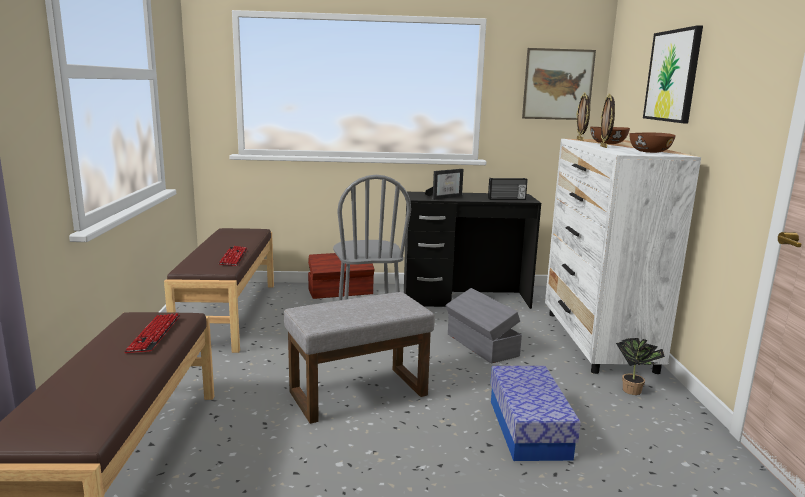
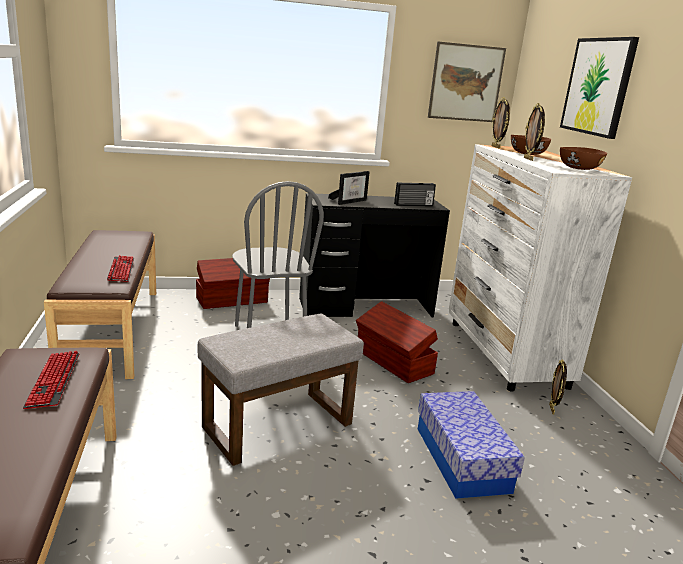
camera: 10 degrees left, 5 degrees up
grey storage box [445,288,522,363] -> brown storage box [356,301,438,383]
potted plant [616,338,665,395] -> picture frame [549,360,567,415]

